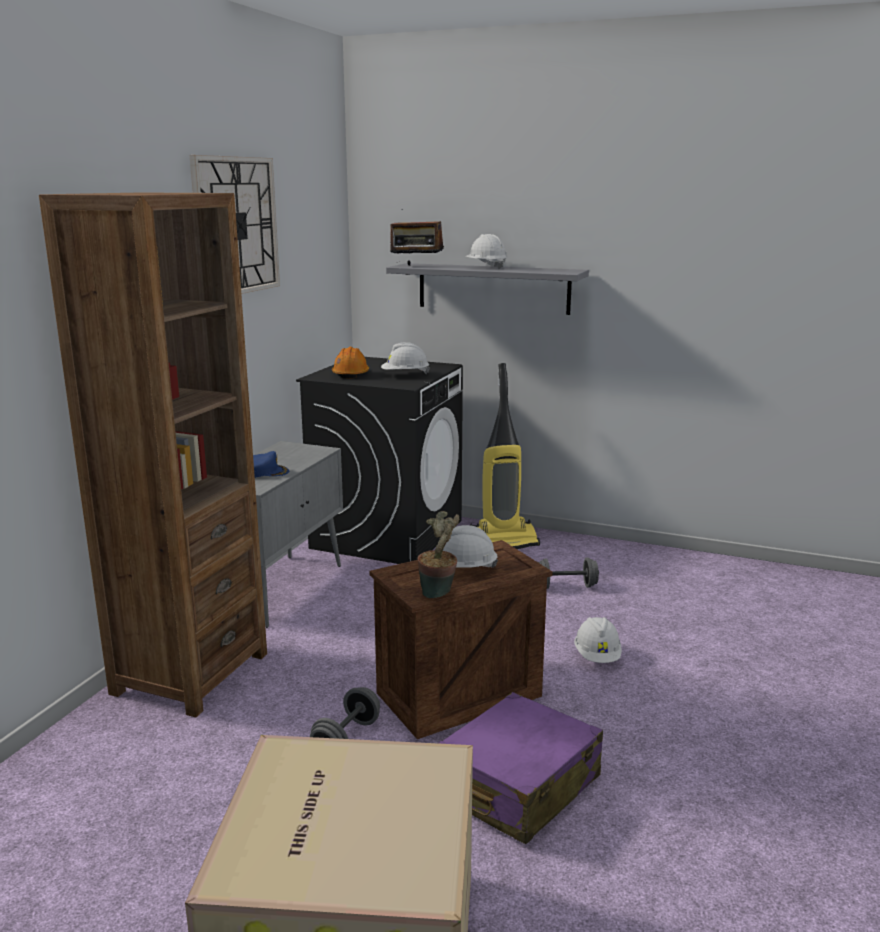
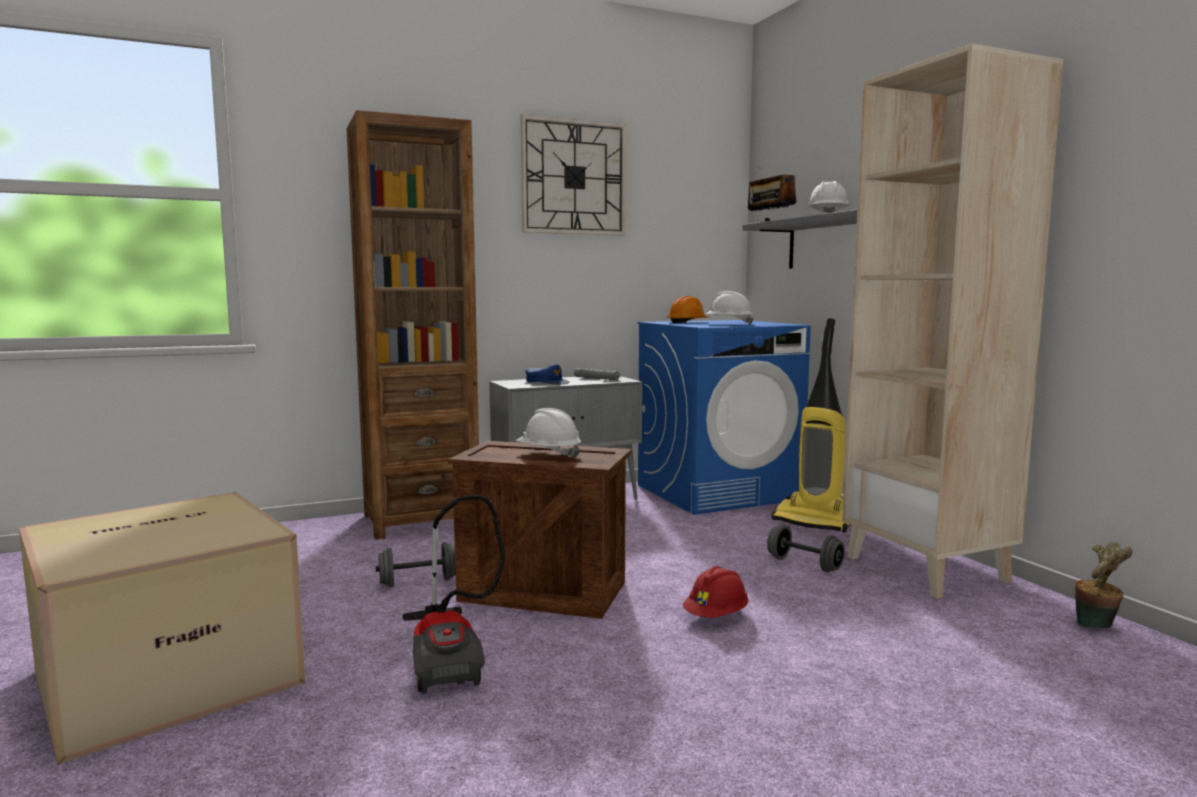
camera: 45 degrees right, 10 degrees down
black washing machine [296,357,463,564] -> blue washing machine [637,320,811,515]
potted plant [418,511,459,598] -> potted plant moved to [1075,542,1132,629]
purple suitcase [438,692,603,844] -> vacuum cleaner [403,495,505,694]
white hard hat [574,617,622,663] -> red hard hat [683,566,748,618]
none -> grey flashlight [574,368,621,380]
none -> beige bookcase [842,43,1063,599]

